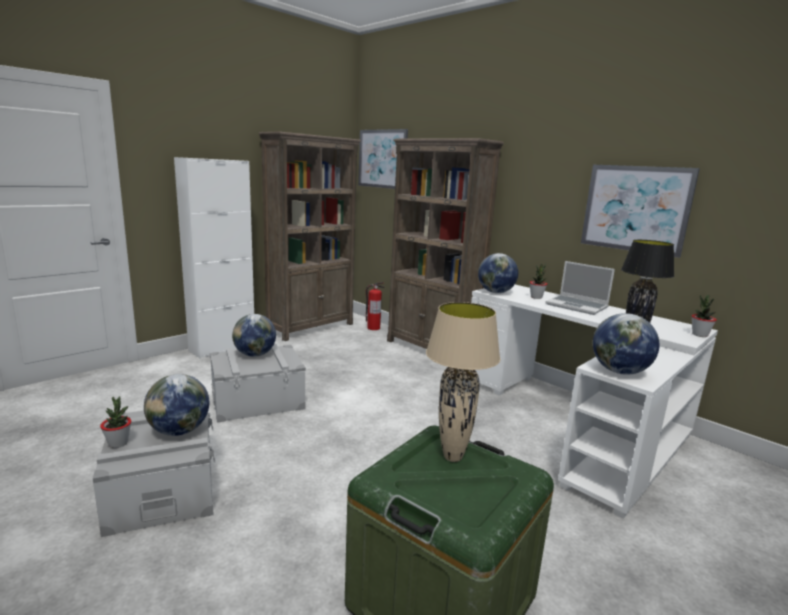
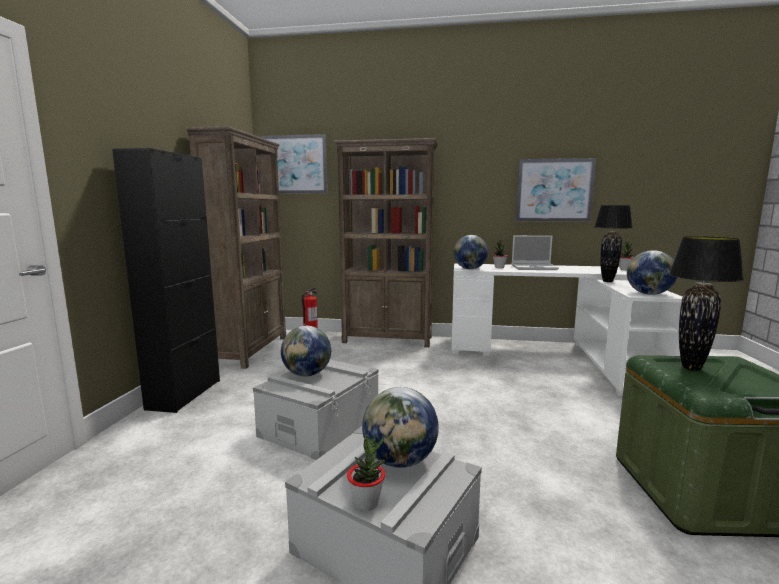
camera: 35 degrees left, 5 degrees down
white cabinet [174,157,254,359] -> black cabinet [112,148,220,413]
beige table lamp [426,302,501,462] -> black table lamp [669,236,744,371]

